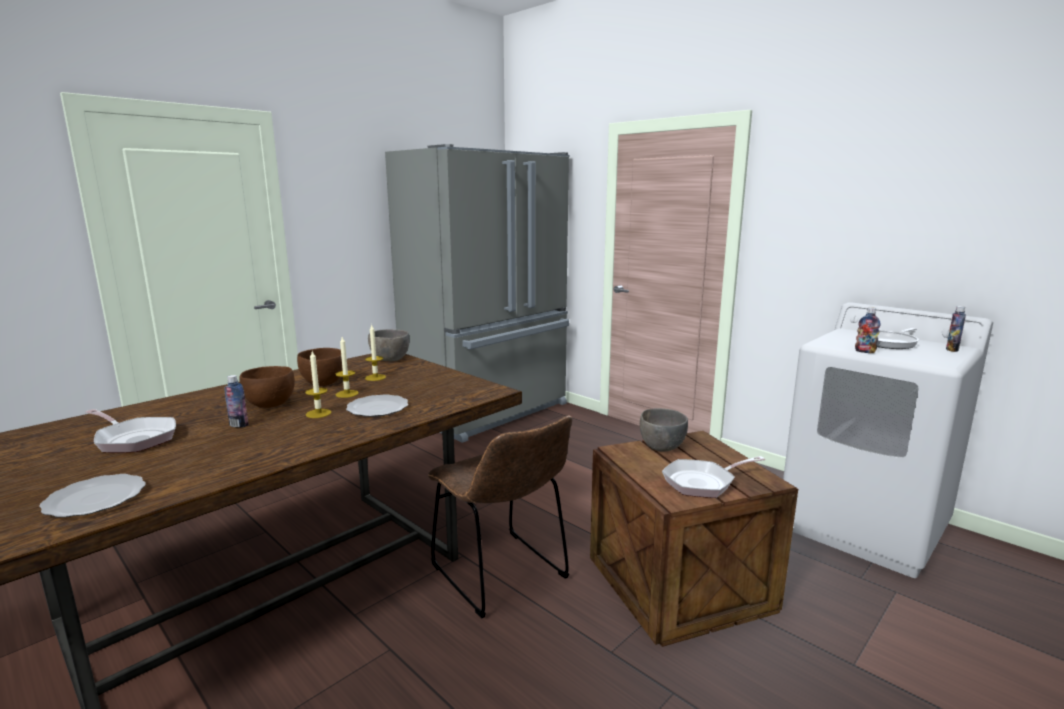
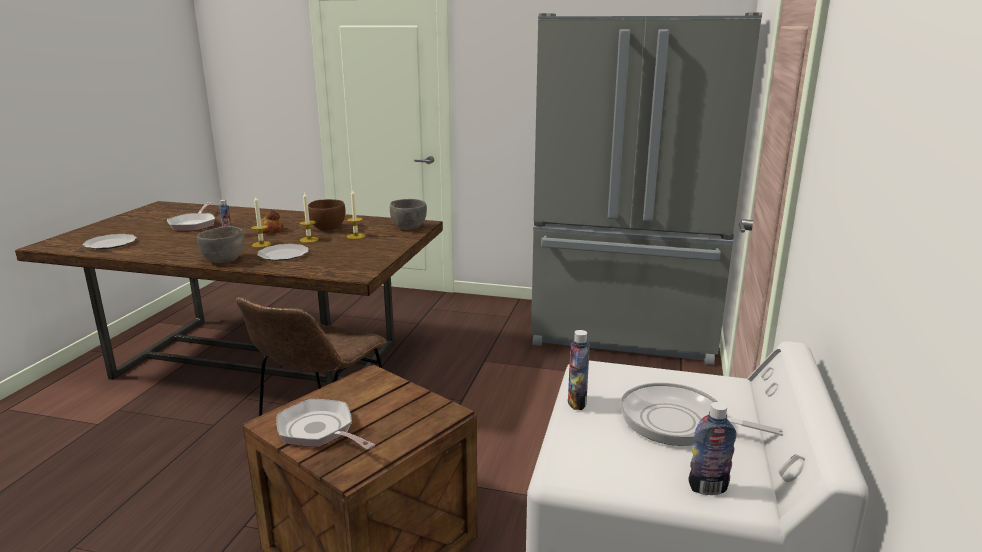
camera: 60 degrees right, 5 degrees up
brown bowl [239,366,295,408] -> bread [261,210,284,234]
grey bowl [640,408,688,452] -> grey bowl moved to [197,226,245,263]

